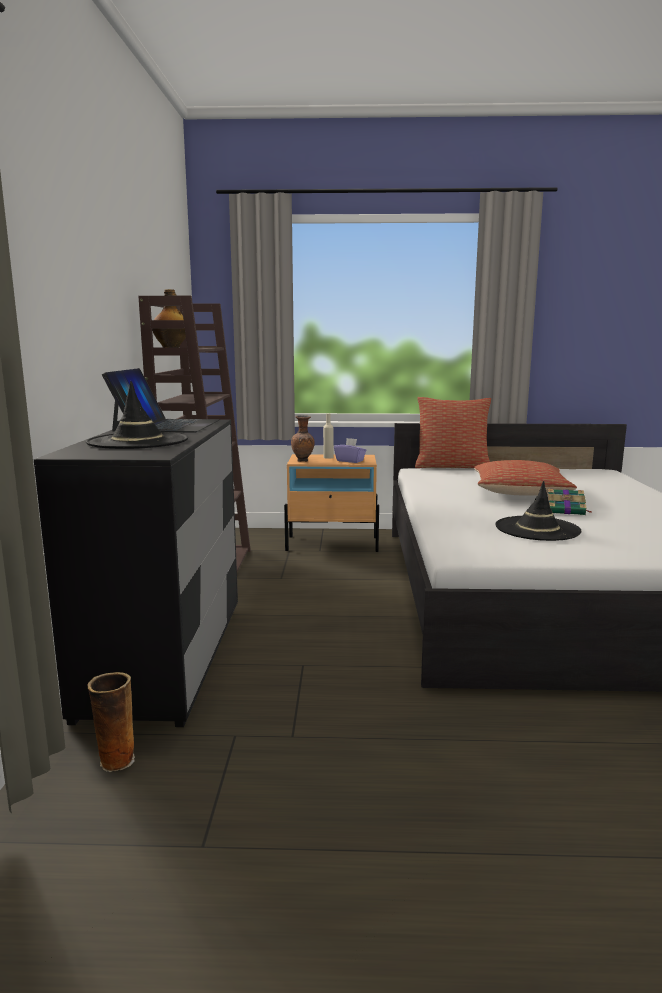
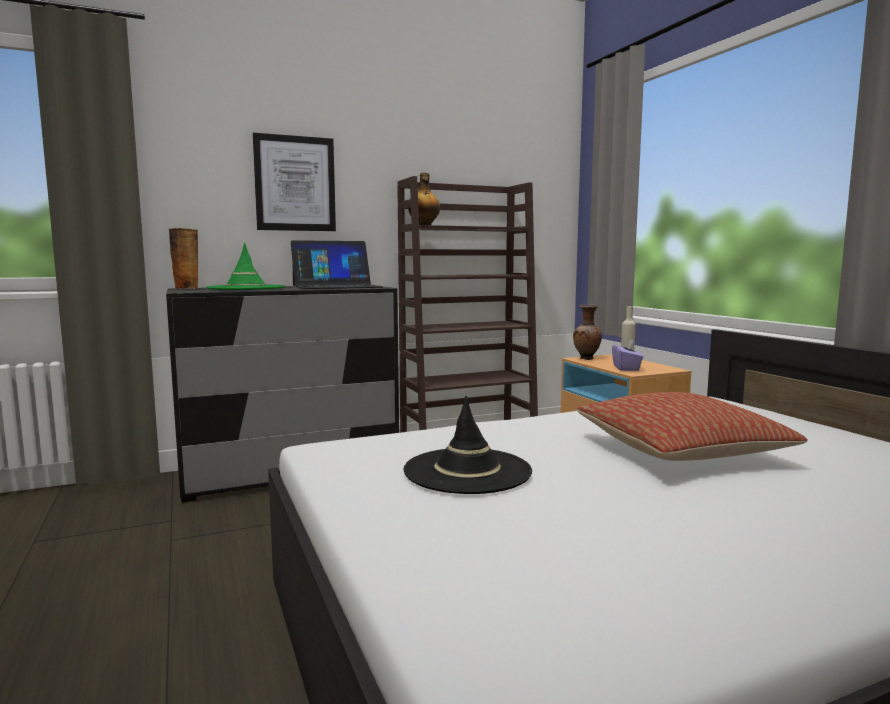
camera: 65 degrees right, 5 degrees down
black hat [85,381,188,449] -> green hat [206,242,285,290]
vase [88,672,135,772] -> vase moved to [169,228,198,289]
pillow [415,397,491,468] -> none
book [548,489,593,515] -> none
none -> picture [253,133,336,231]

